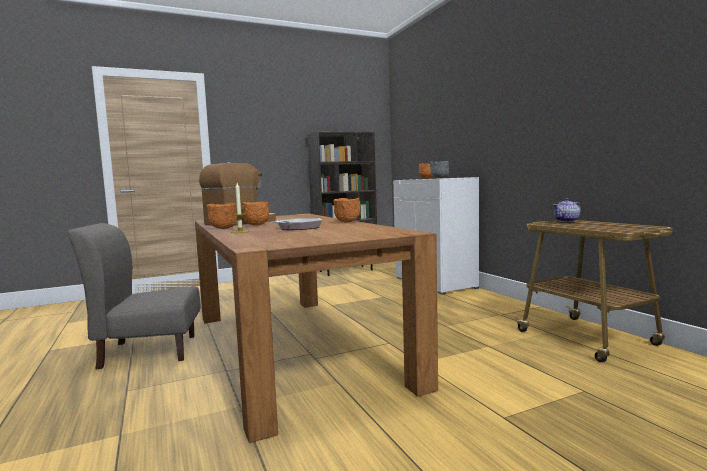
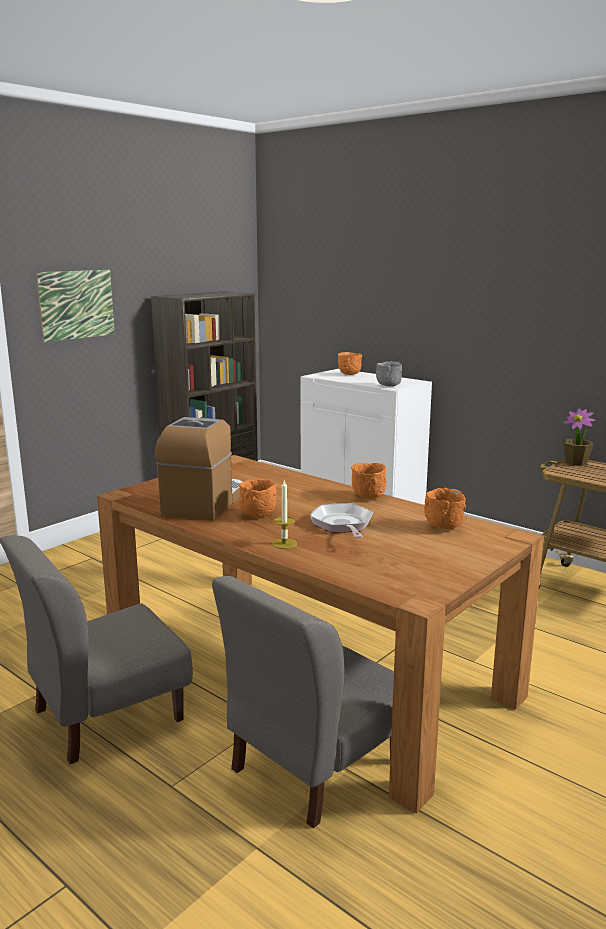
camera: 25 degrees left, 10 degrees up
orange bowl [207,203,237,229] -> orange bowl moved to [424,488,466,529]
teapot [553,198,581,222] -> potted plant [563,409,595,466]
none -> picture [36,270,115,342]
none -> grey chair [212,576,394,829]

